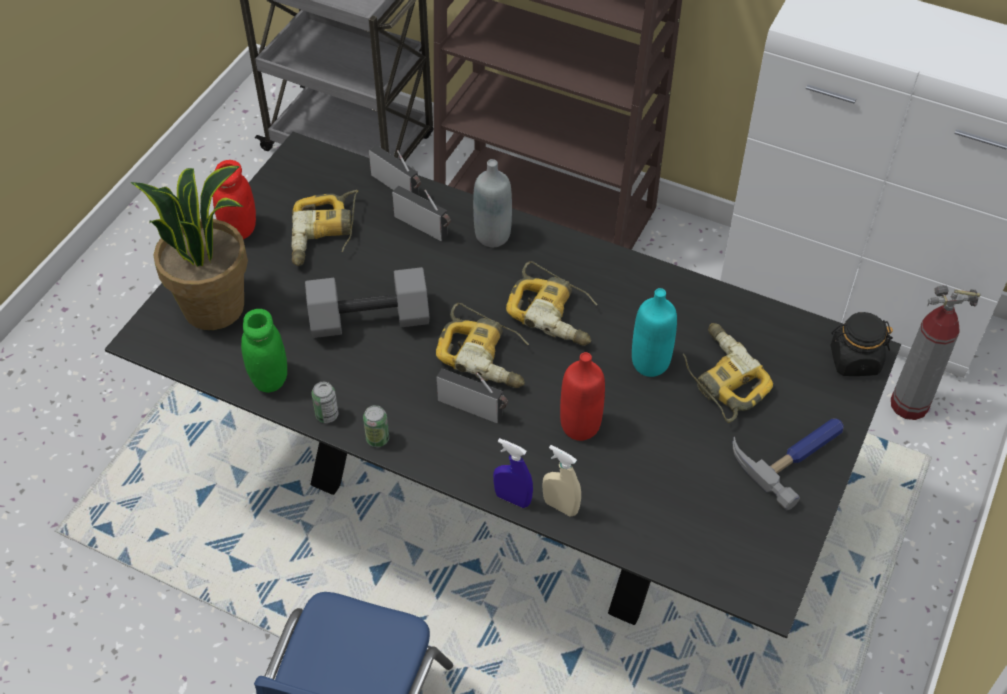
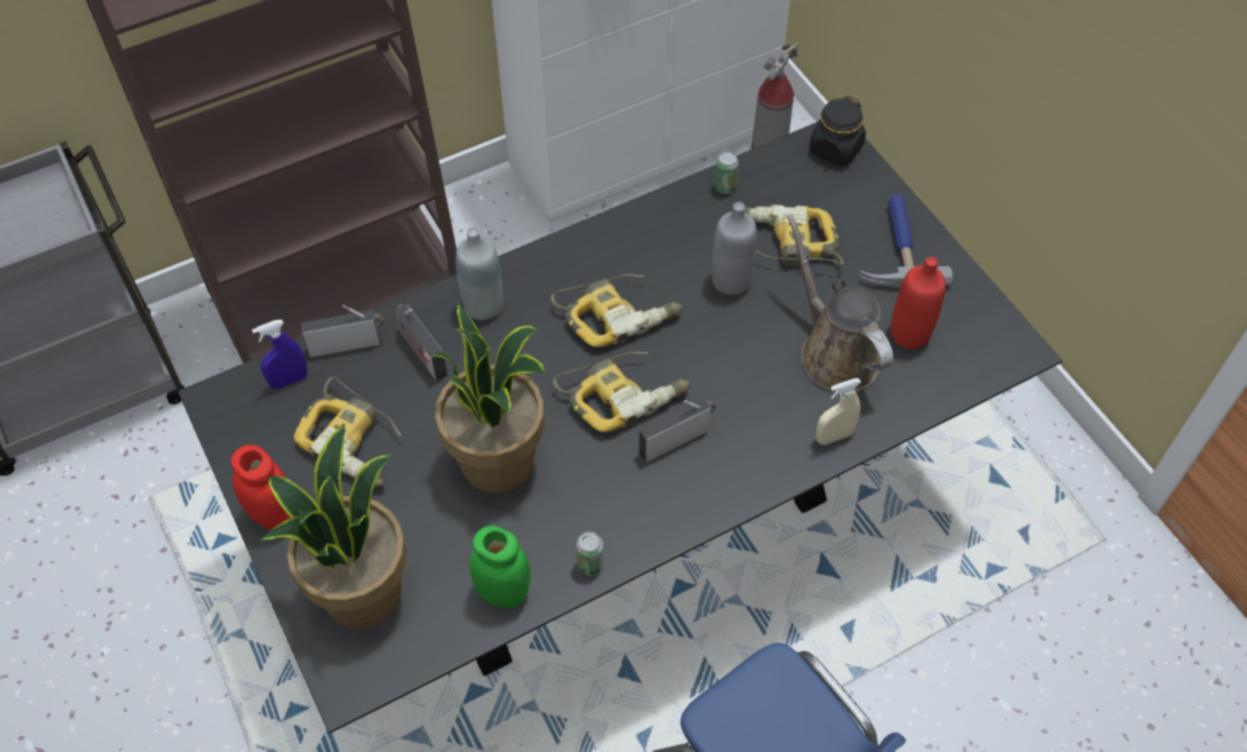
camera: 55 degrees left, 5 degrees up
grey dumbbell [305,267,429,338] -> potted plant [431,302,546,493]
can [363,405,389,447] -> can moved to [714,151,739,194]
radio [392,186,451,241] -> radio turned 105 degrees counterclockwise [396,304,448,381]
blue spray bottle [493,438,533,508] -> blue spray bottle moved to [252,320,307,389]
red bottle [560,352,605,441] -> red bottle moved to [891,257,946,349]
turquoise bottle [632,288,677,377] -> grey bottle [712,202,757,295]
none -> brown watering can [787,213,893,393]

